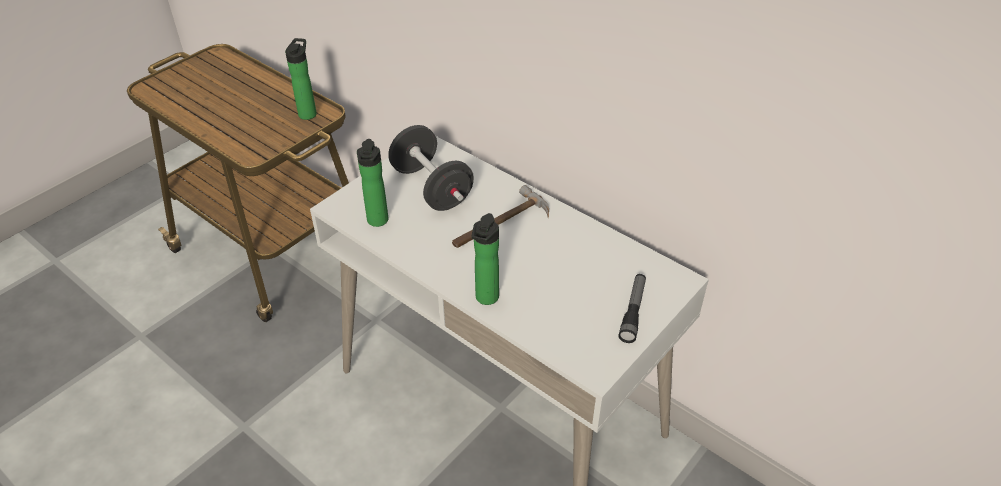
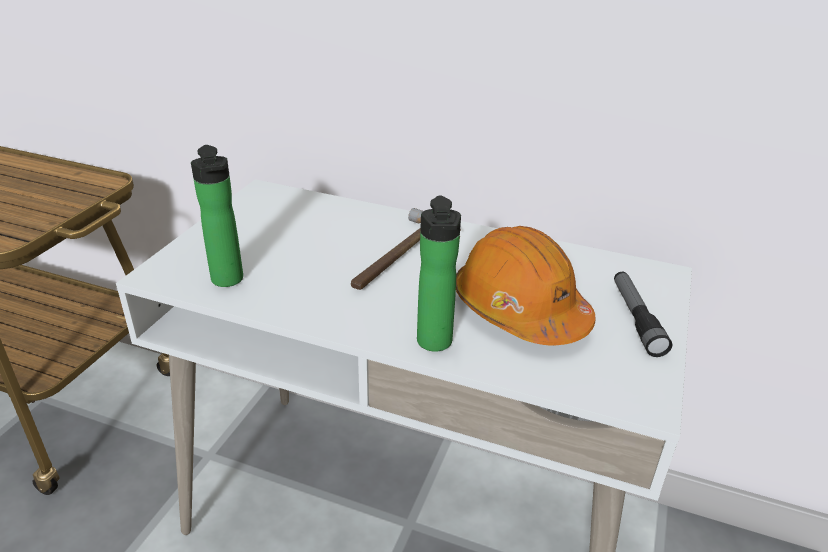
camera: 20 degrees left, 10 degrees down
bottle [285,38,317,120] -> none
black dumbbell [388,125,474,211] -> none
none -> orange hard hat [456,226,596,346]

